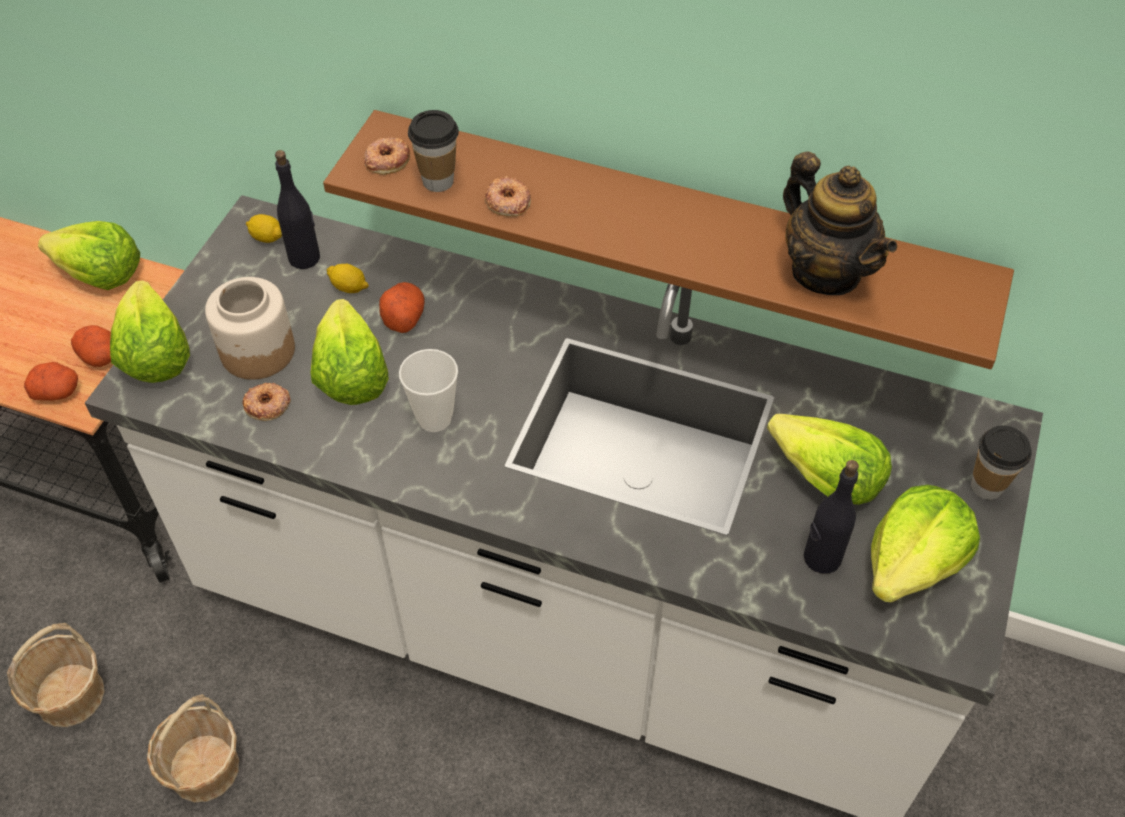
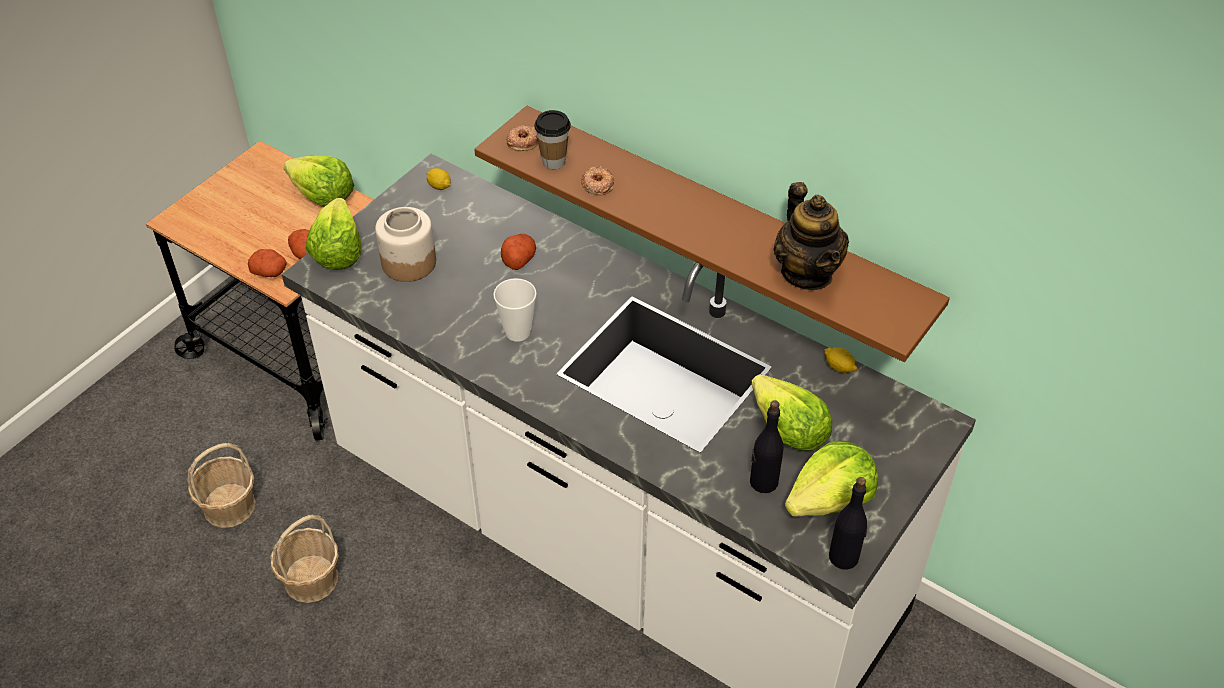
camera: 15 degrees right, 5 degrees down
donut [243,383,291,421] -> none
black bottle [275,150,320,269] -> black bottle moved to [829,477,867,570]
lettuce [311,299,389,405] -> none
lemon [326,264,369,293] -> lemon moved to [825,347,858,373]
cup [971,425,1032,500] -> none

